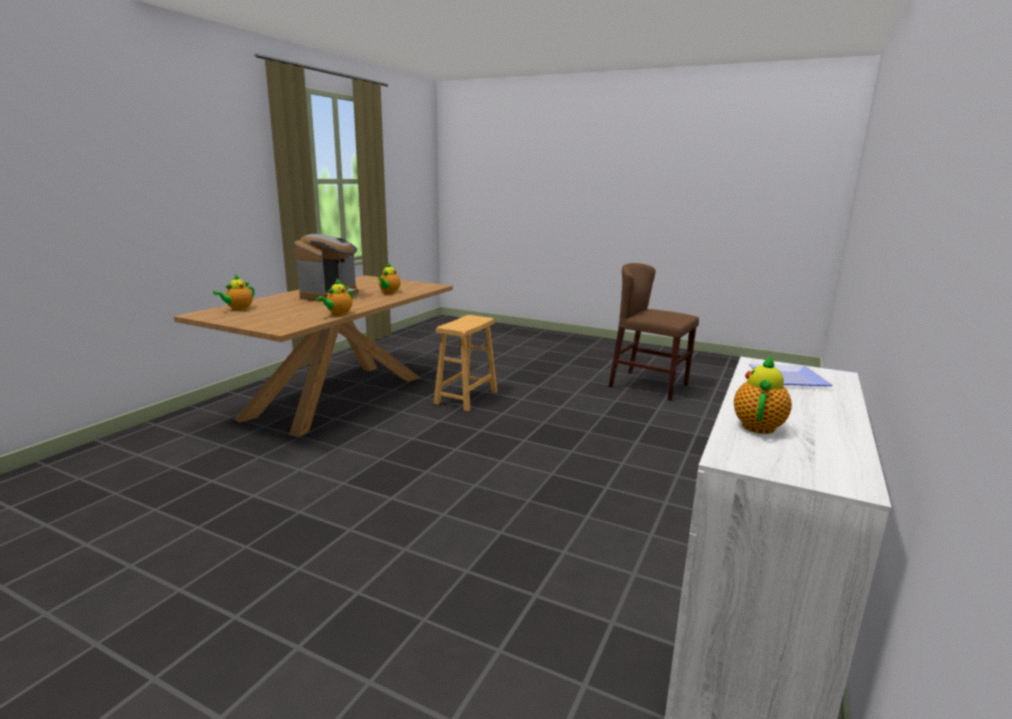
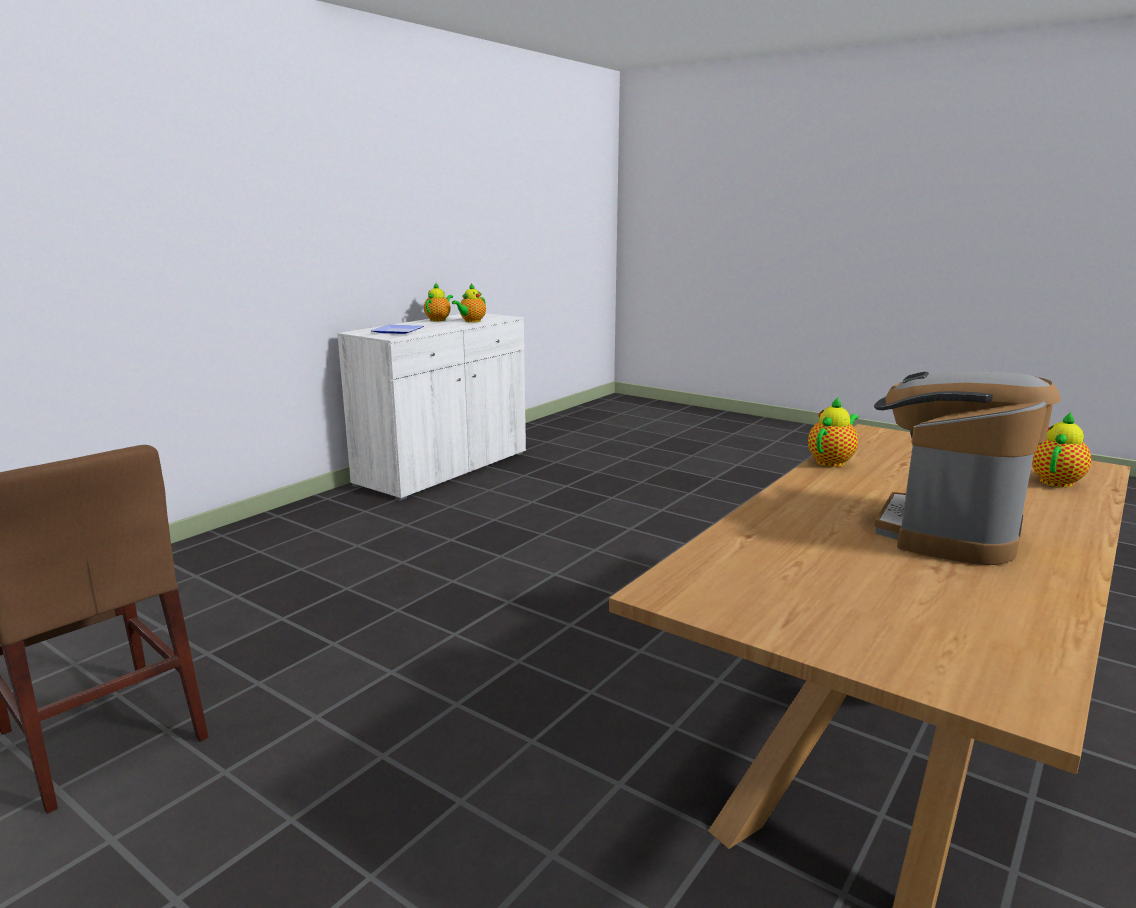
camera: 170 degrees left, 0 degrees up
teapot [378,262,400,294] -> teapot moved to [424,282,453,322]
brown stool [434,315,498,411] -> none

